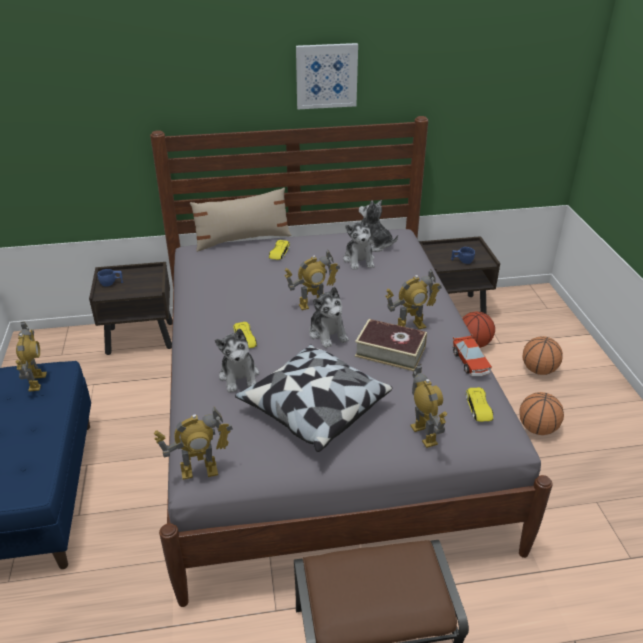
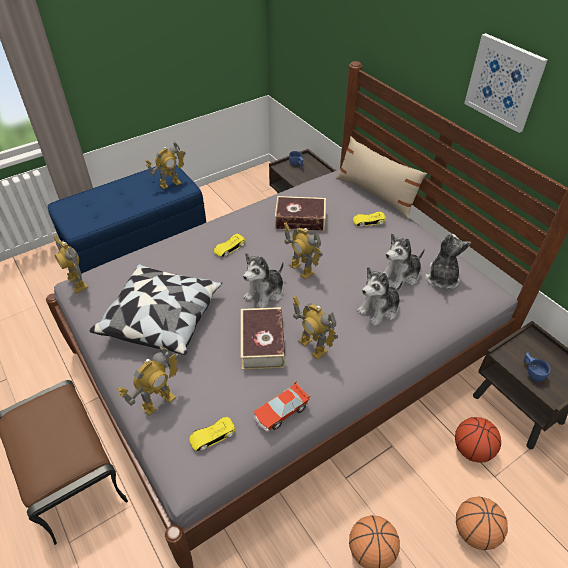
camera: 65 degrees right, 10 degrees up
plush toy [215,328,259,393] -> plush toy moved to [357,267,403,326]
none -> book [275,196,326,231]

